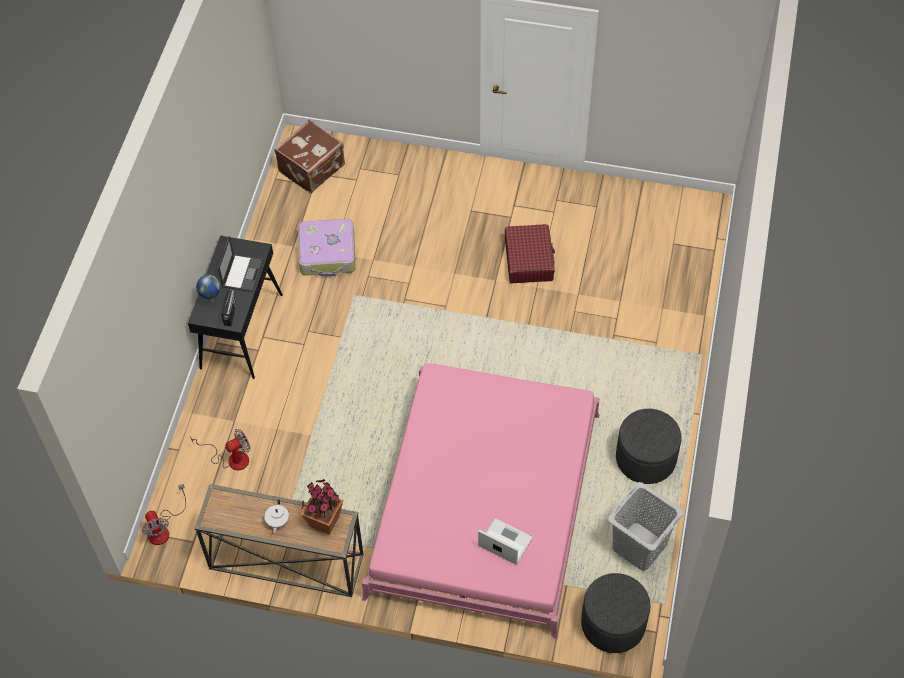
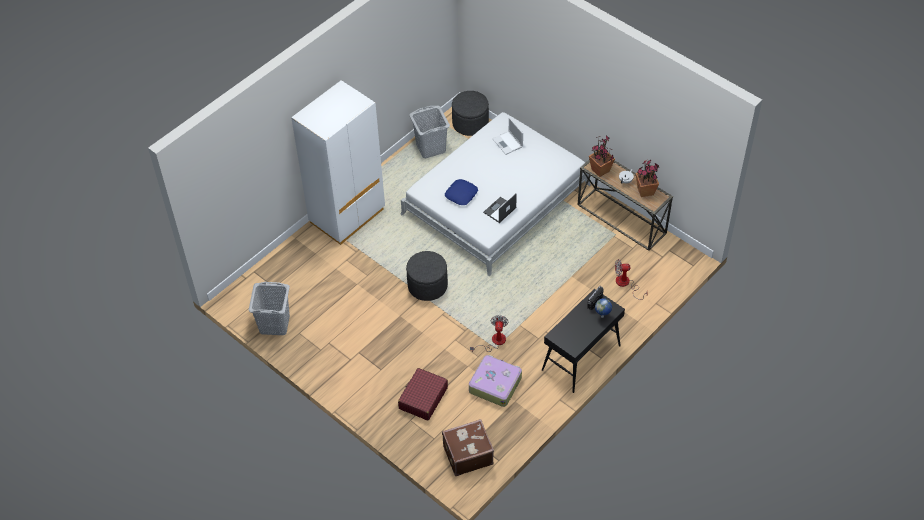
camera: 150 degrees left, 5 degrees down
fan [142,484,186,545] -> fan moved to [470,315,509,352]
laptop [218,236,263,292] -> laptop moved to [483,193,517,223]
pink bed [362,363,600,639] -> white bed [400,112,591,276]
red suitcase [505,224,555,283] -> red suitcase moved to [398,368,448,421]
grey ottoman [616,409,681,484] -> grey ottoman moved to [406,251,448,301]
none -> grey laundry basket [249,282,290,335]
none -> white wardrobe [291,80,385,245]
none -> blue pillow [445,179,478,205]
none -> potted plant [636,160,659,197]

